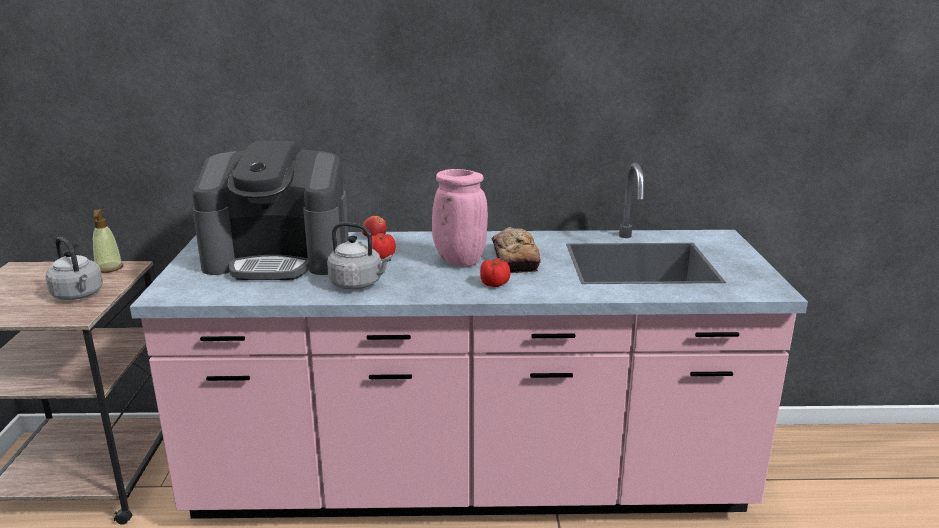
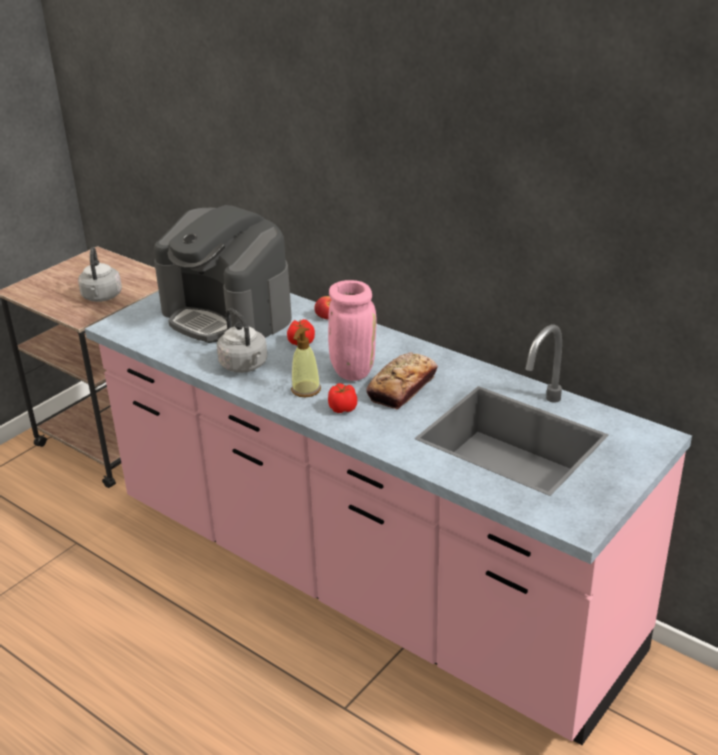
camera: 40 degrees right, 10 degrees up
soap dispenser [93,209,123,273] -> soap dispenser moved to [291,327,321,397]

